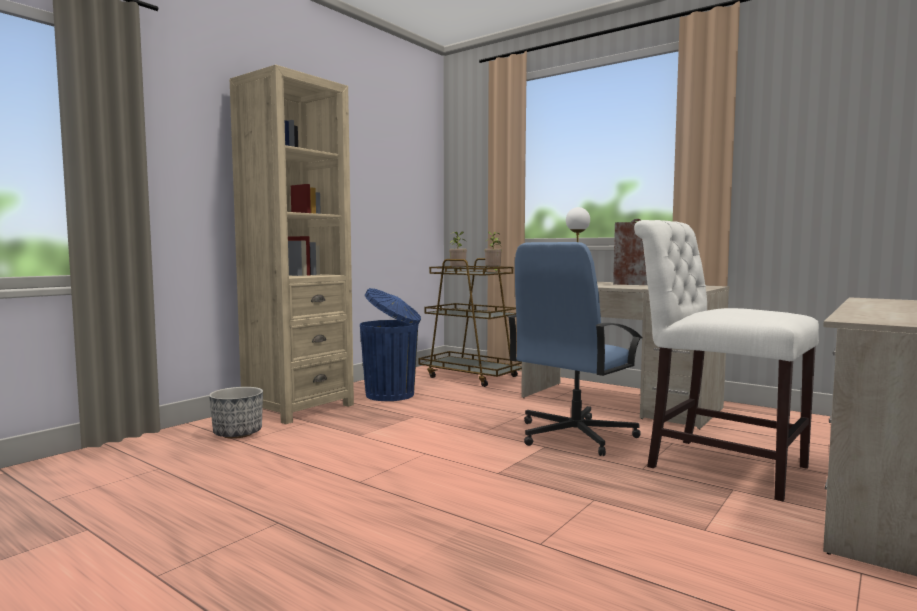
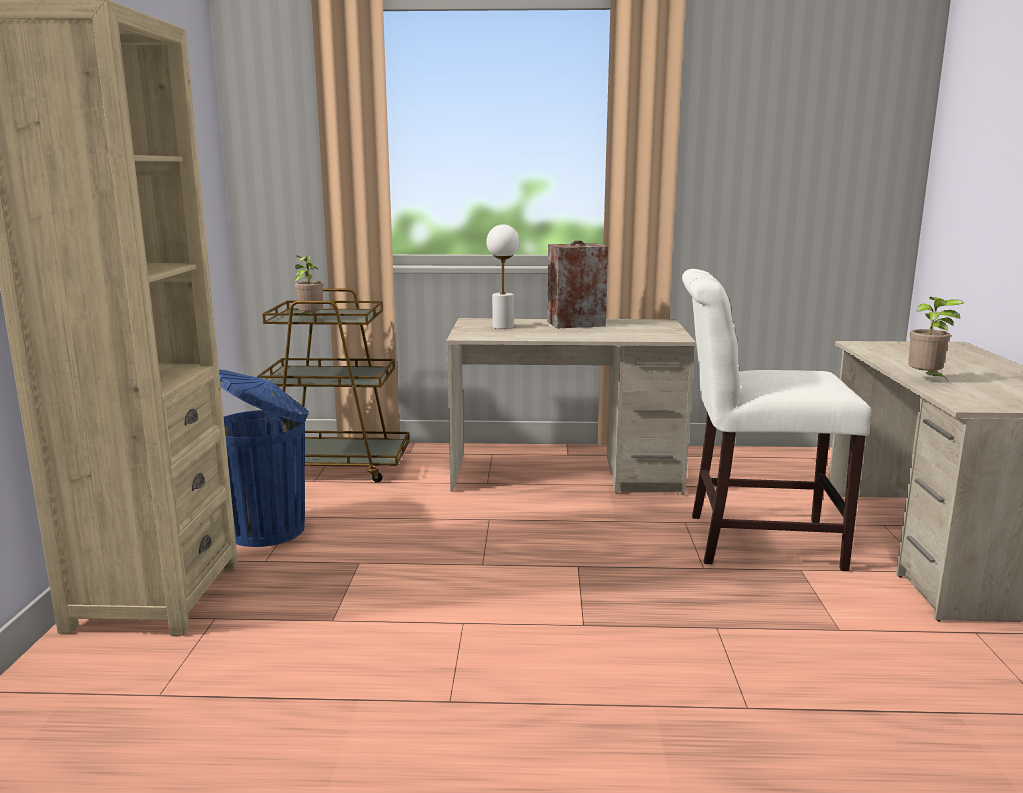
camera: 35 degrees left, 10 degrees up
planter [209,387,263,439] -> none
potted plant [484,231,502,273] -> potted plant moved to [908,297,964,382]
blue office chair [507,242,643,456] -> none

